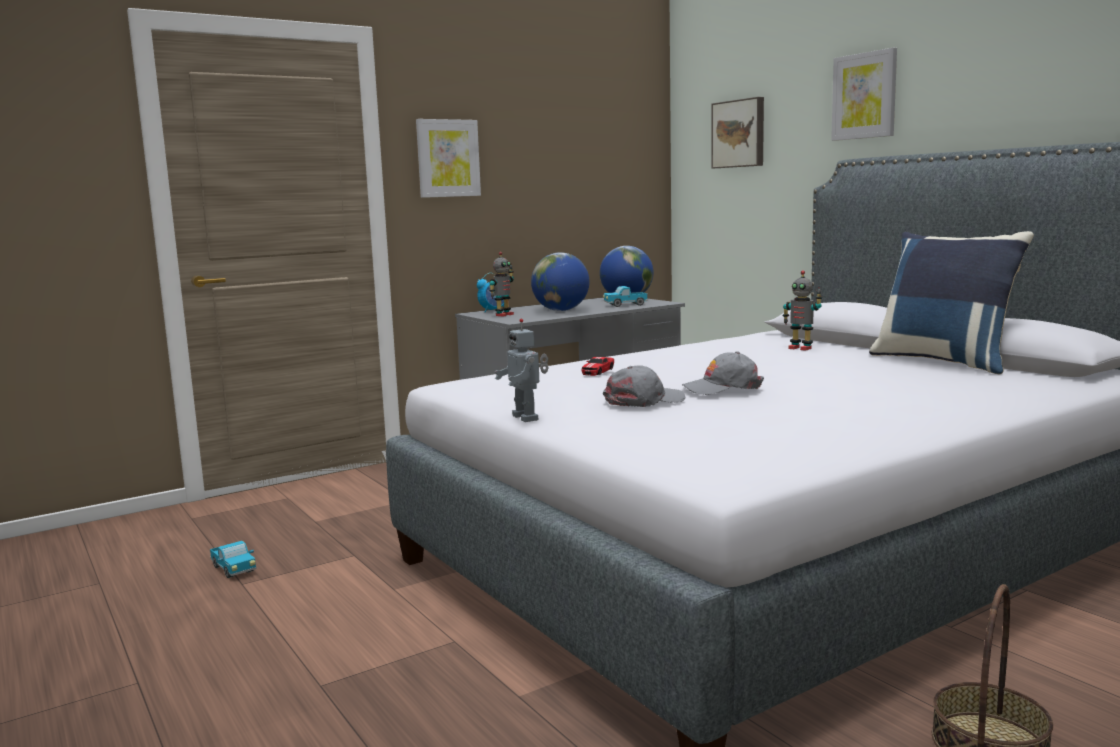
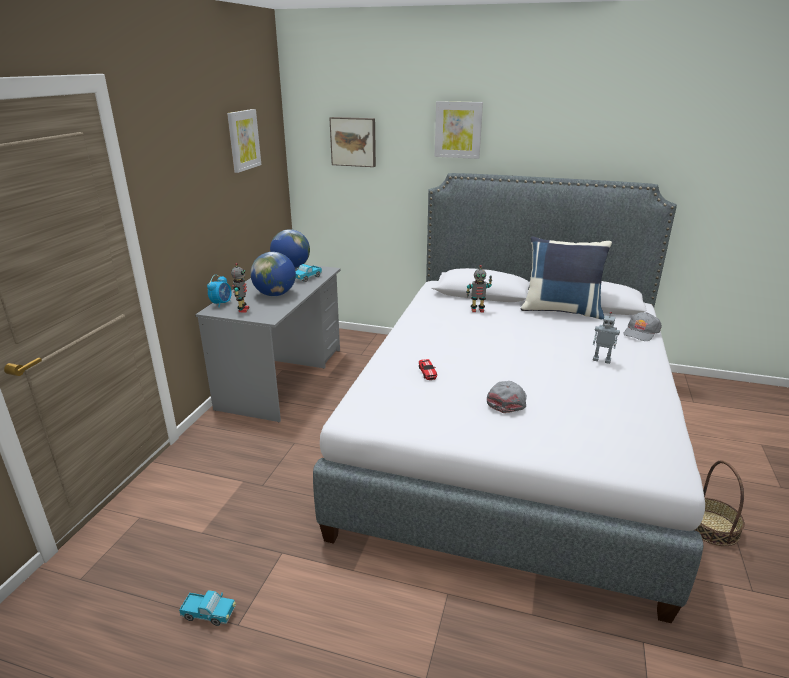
camera: 40 degrees left, 15 degrees up
picture [416,119,481,198] -> picture moved to [227,109,261,173]
toy robot [494,318,549,422] -> toy robot moved to [593,312,620,364]
grey cap [682,351,764,395] -> grey cap moved to [623,312,662,341]

